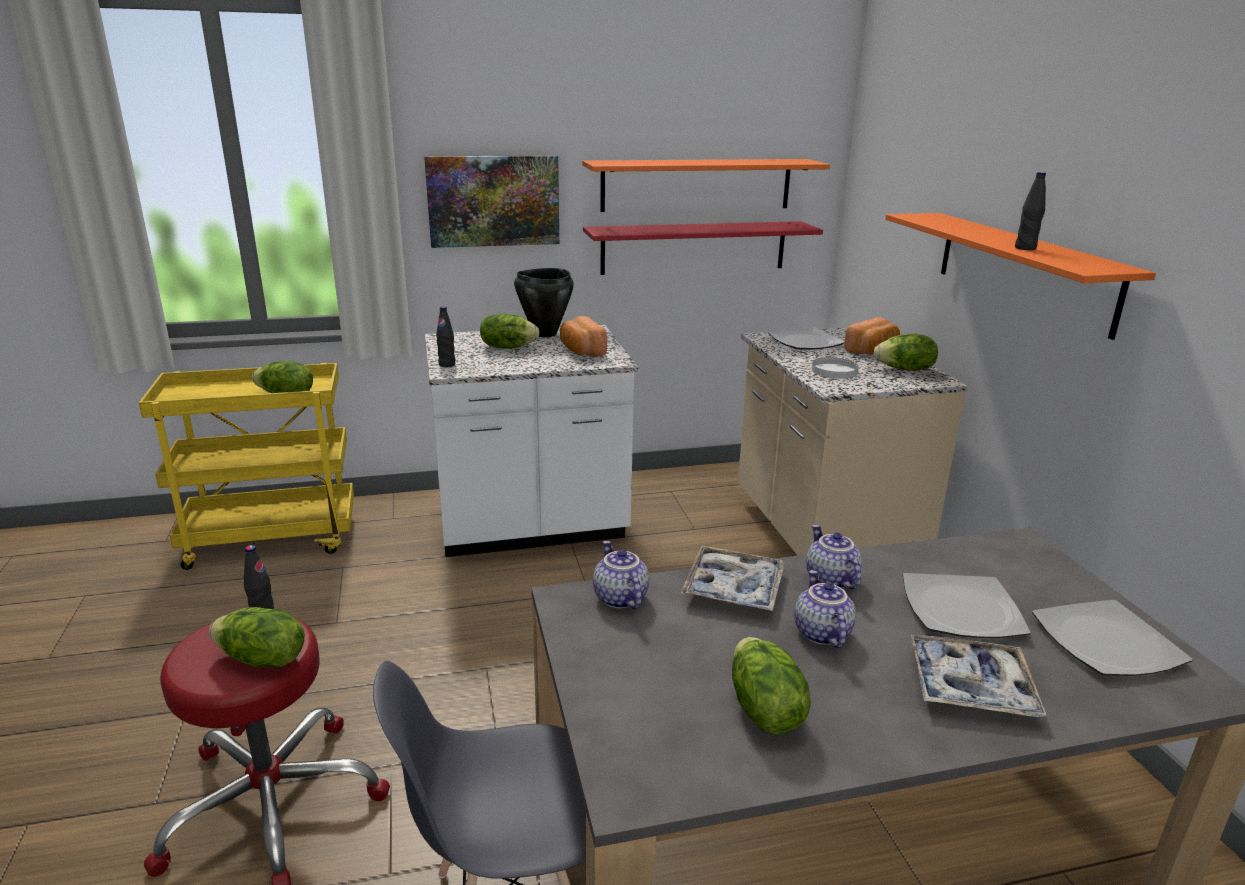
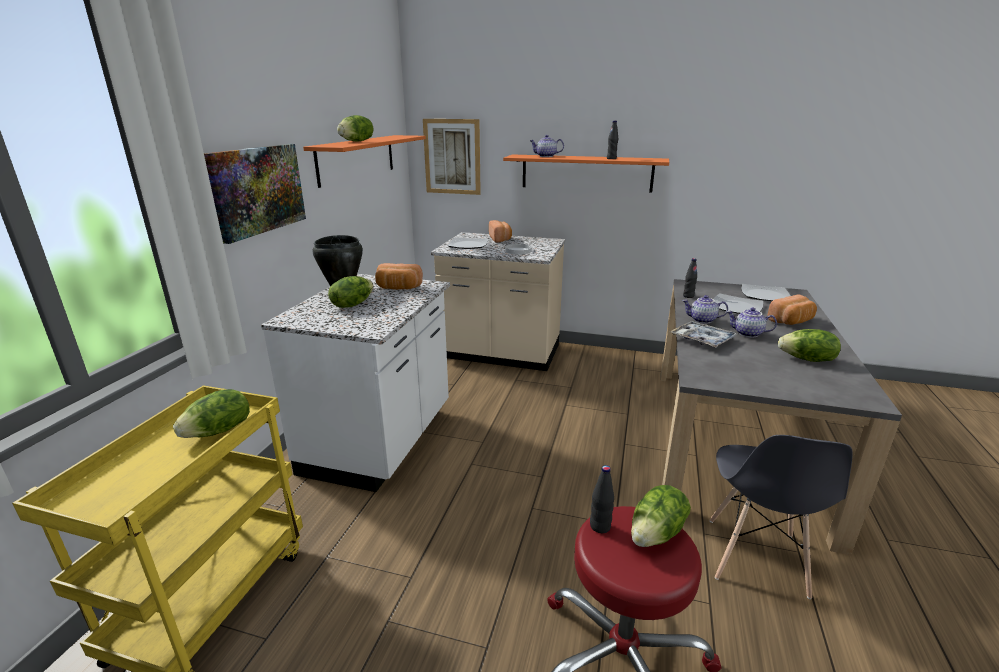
camera: 60 degrees left, 0 degrees up
black bottle [436,306,455,367] -> black bottle moved to [683,258,697,298]
red shelf [583,221,823,275] -> none
teapot [593,541,649,609] -> teapot moved to [530,135,564,157]
lettuce [874,334,938,371] -> lettuce moved to [337,115,374,142]
tray [910,635,1046,717] -> bread [768,294,817,325]
none -> picture [423,119,481,195]

